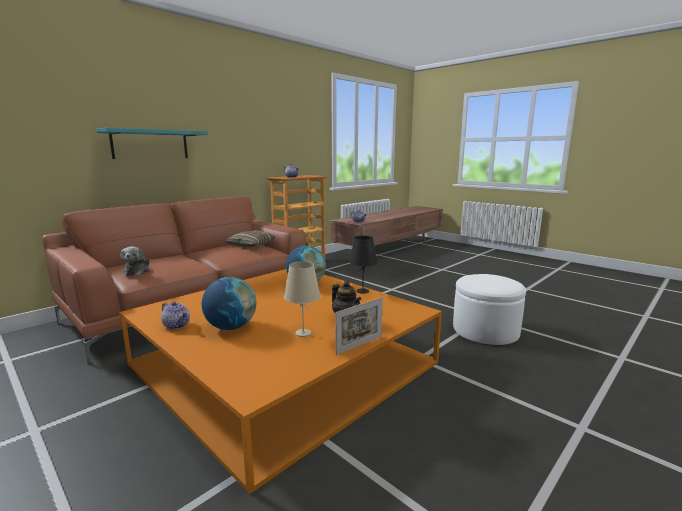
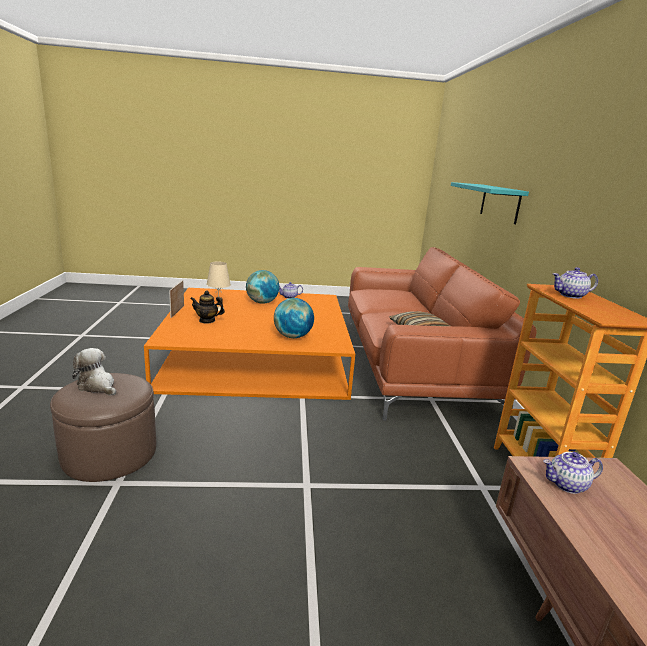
camera: 130 degrees right, 5 degrees up
plush toy [121,246,150,276] -> plush toy moved to [72,348,116,396]
black table lamp [349,236,377,294] -> none
white ottoman [453,274,526,345] -> brown ottoman [50,373,156,482]

